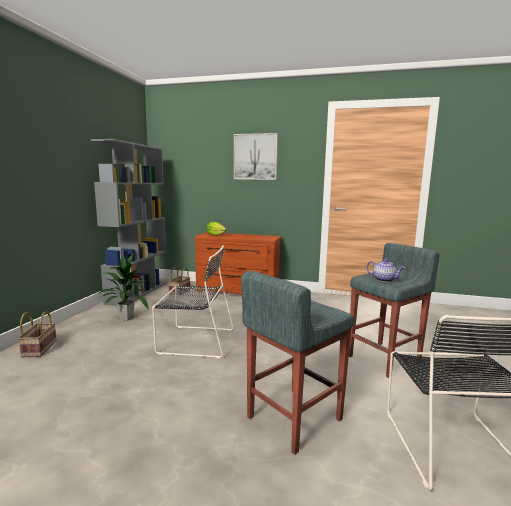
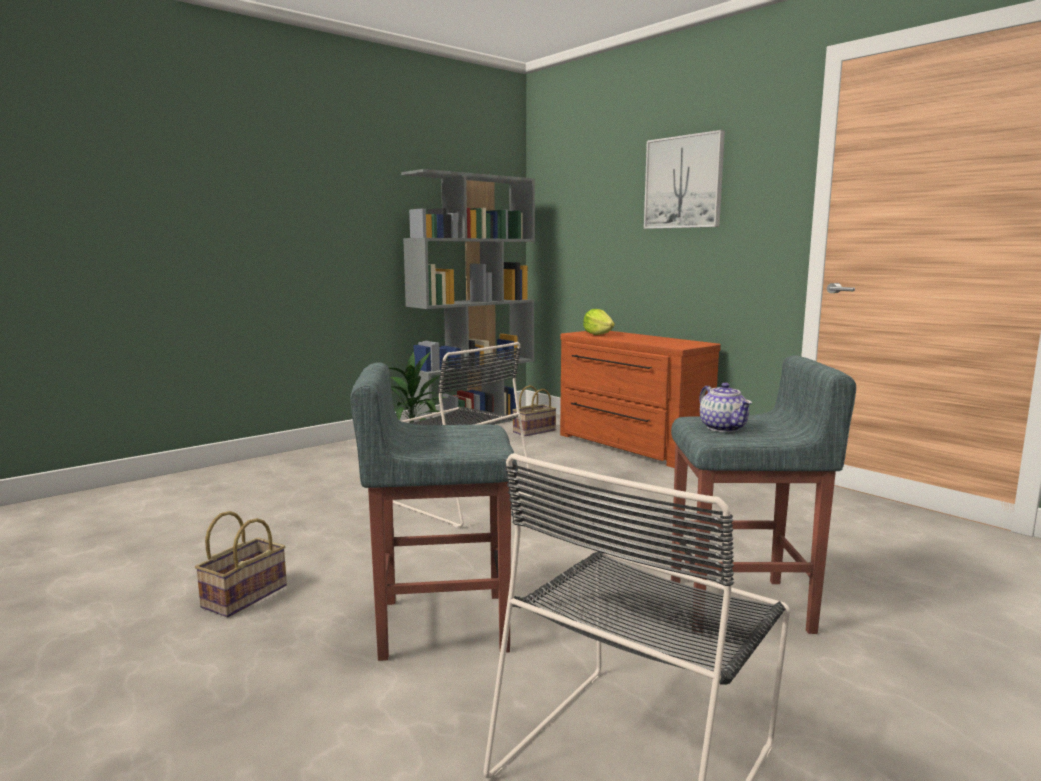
camera: 35 degrees right, 0 degrees up
basket [18,311,57,357] -> basket moved to [195,511,287,617]

